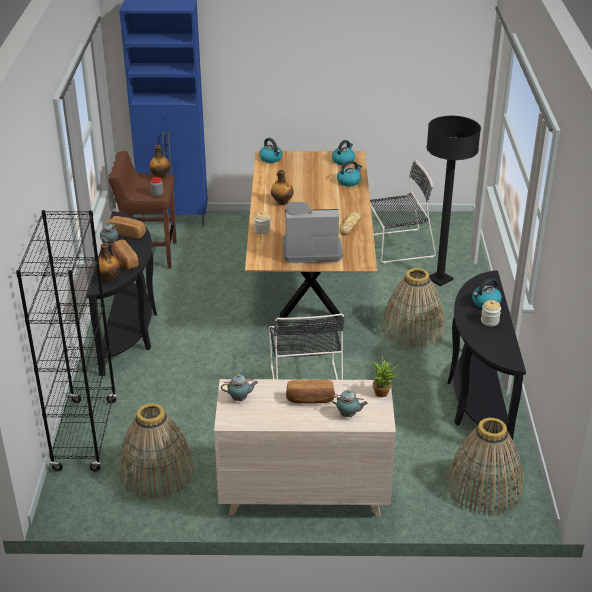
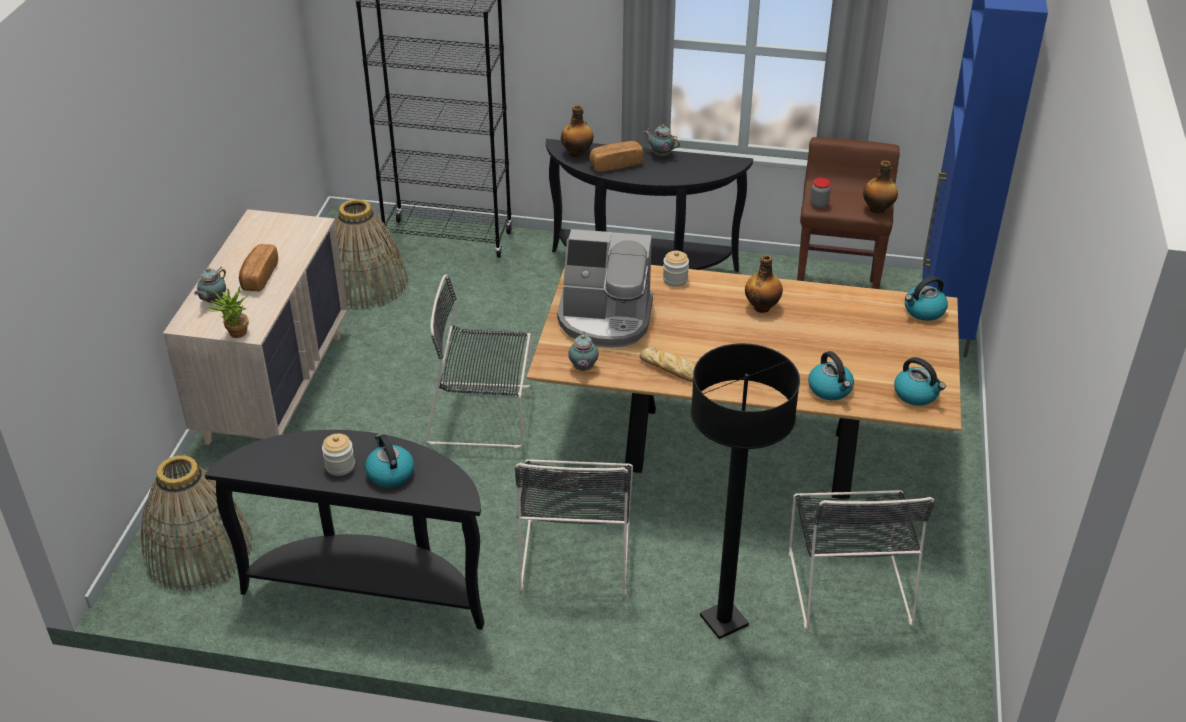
camera: 100 degrees right, 5 degrees up
bread [108,216,146,239] -> none
teapot [221,374,258,401] -> teapot moved to [568,331,599,371]
coffee machine [283,202,343,263] -> coffee machine turned 90 degrees clockwise [557,229,653,347]
basket [382,268,445,349] -> black chair [514,459,633,597]

